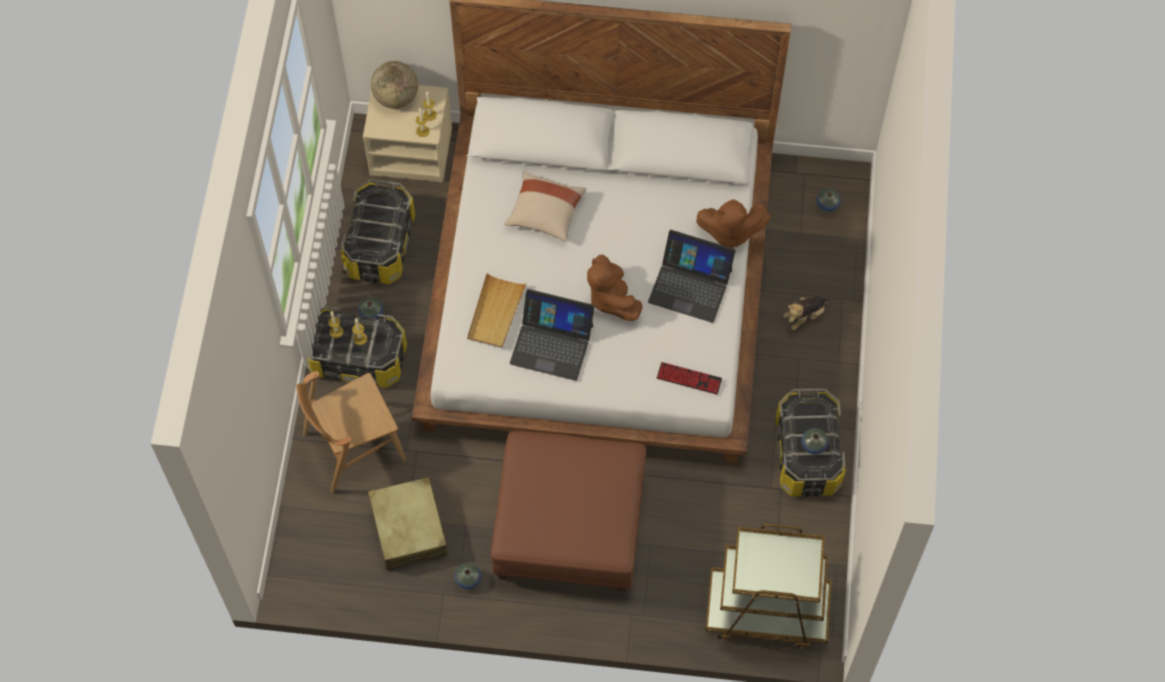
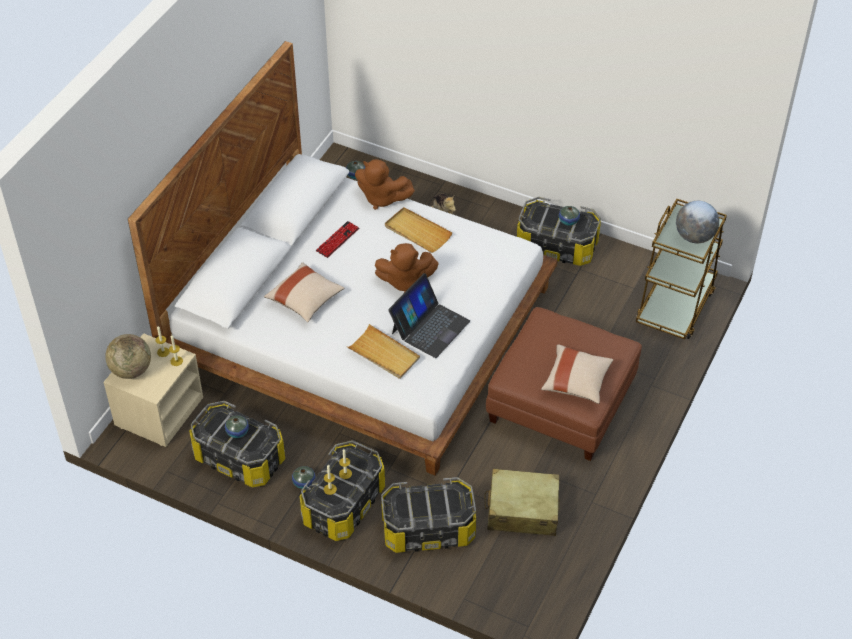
camera: 70 degrees left, 15 degrees down
brown chair [296,371,406,493] -> storage box [381,477,476,553]
vase [455,563,481,590] -> vase moved to [225,415,249,438]
laptop [648,230,736,323] -> beige tray [385,207,453,253]
keyboard [657,362,722,395] -> keyboard moved to [316,221,359,258]
brown plush toy [696,199,770,248] -> brown plush toy turned 90 degrees clockwise [355,159,415,210]
none -> beige pillow [541,345,613,404]
none -> globe [676,201,719,243]

